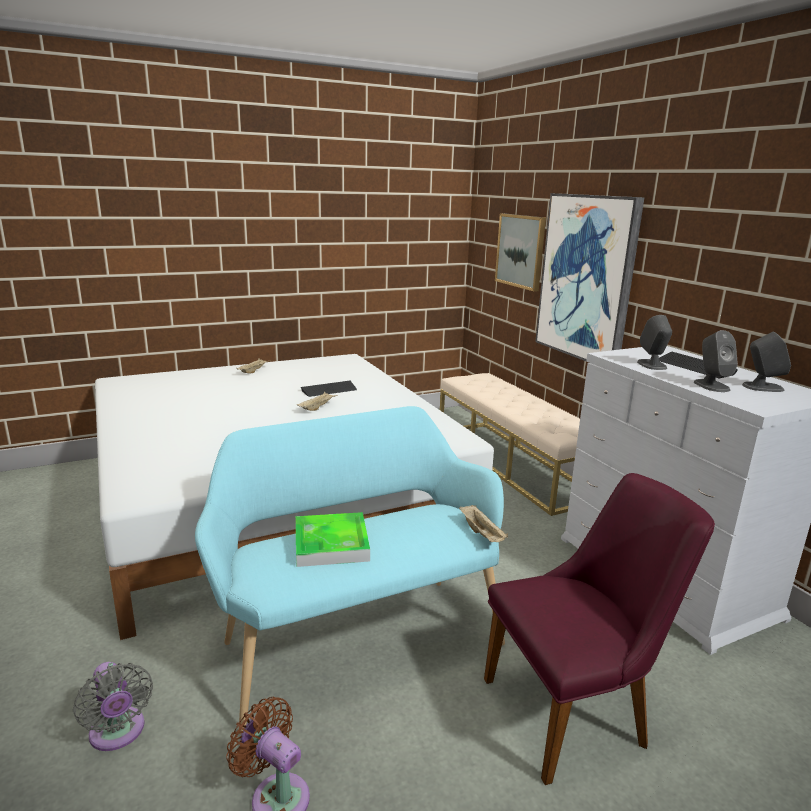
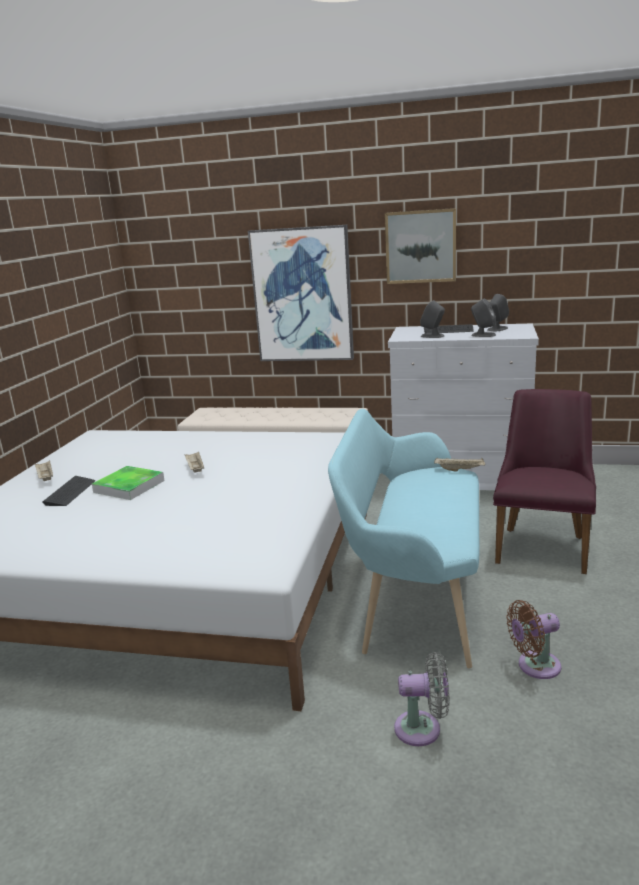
camera: 50 degrees left, 0 degrees up
tray [296,512,370,567] -> tray moved to [92,466,165,500]
keyboard [301,381,357,397] -> keyboard moved to [42,476,95,506]
picture [495,213,546,292] -> picture moved to [385,208,456,284]

